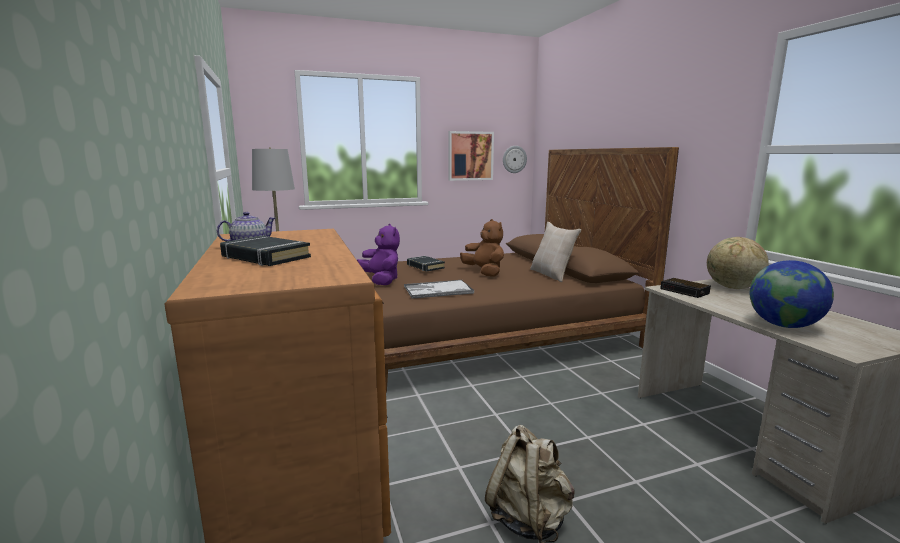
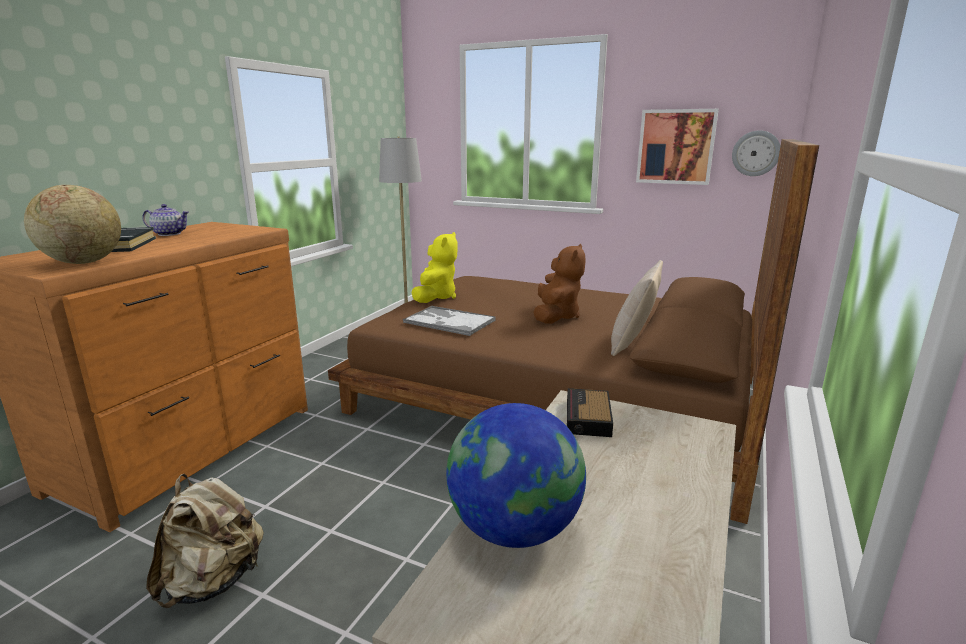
camera: 45 degrees right, 5 degrees up
purple plush toy [357,224,400,285] -> yellow plush toy [412,232,458,303]
black book [407,256,445,272] -> none
globe [707,237,769,289] -> globe moved to [24,185,121,264]

